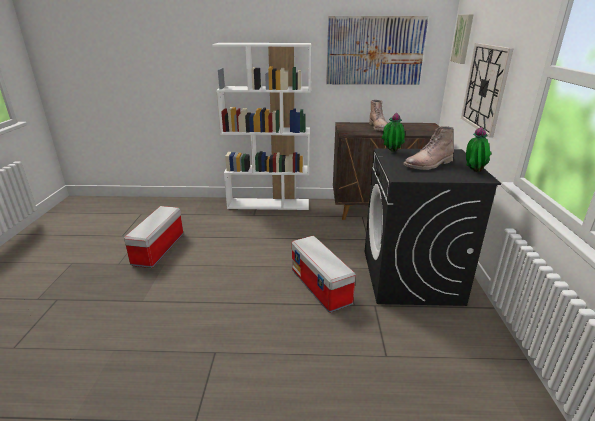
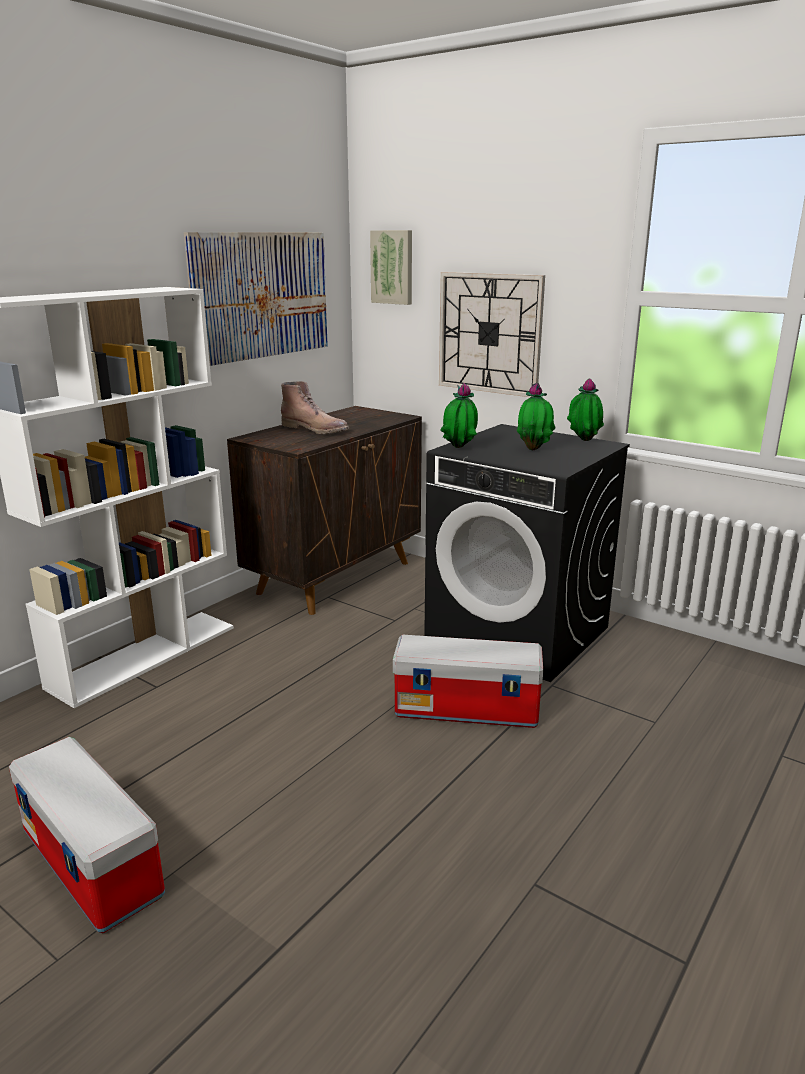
camera: 55 degrees left, 5 degrees down
brown boot [403,126,454,170] -> potted plant [517,383,555,450]

